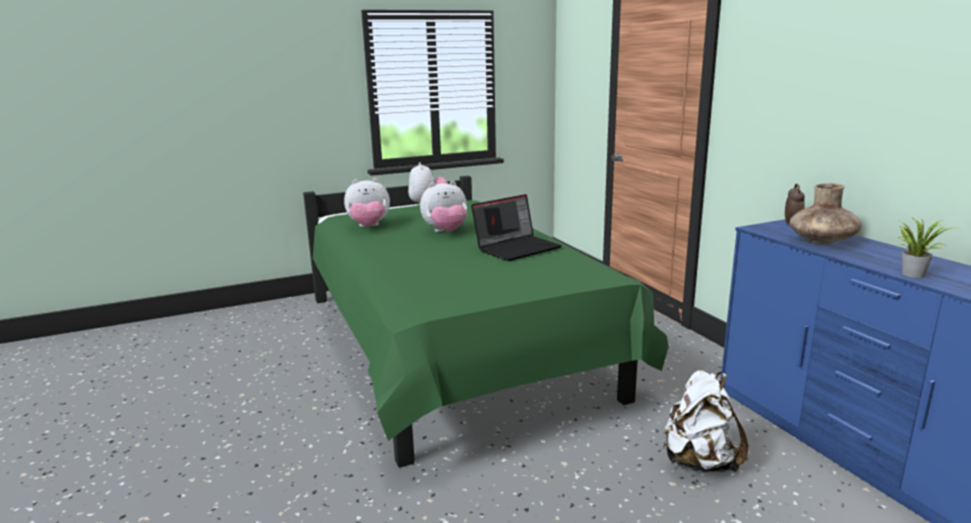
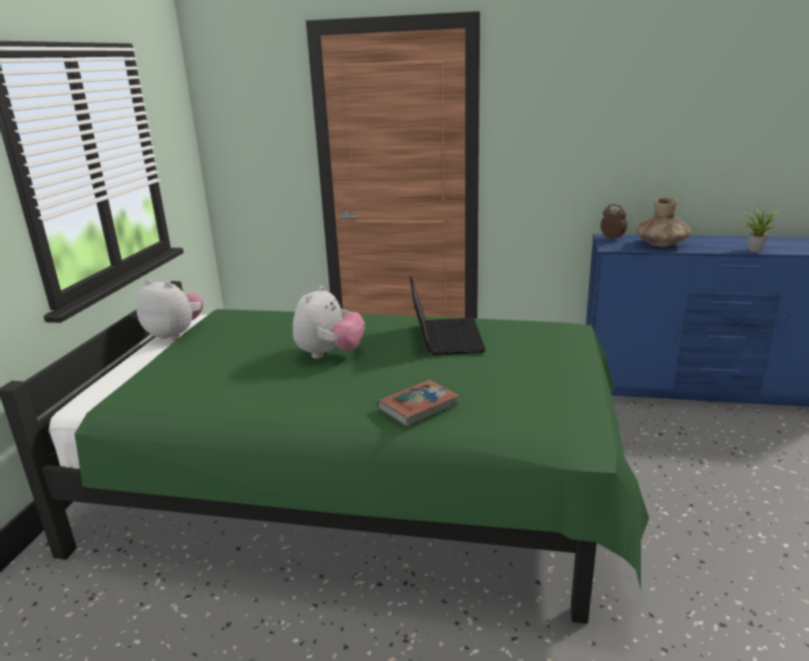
camera: 55 degrees left, 5 degrees up
plush toy [344,178,390,227] -> none
white backpack [662,370,748,472] -> none
none -> book [377,380,459,427]

